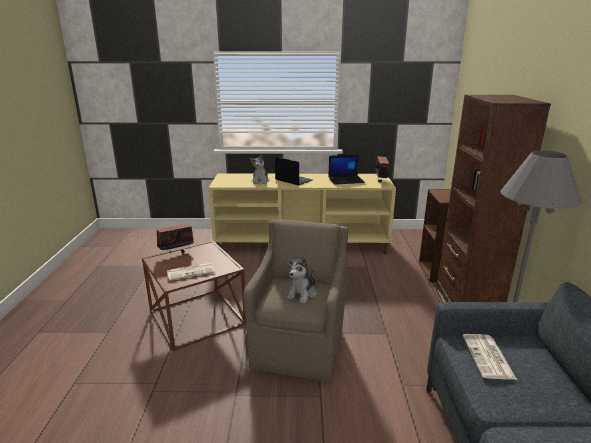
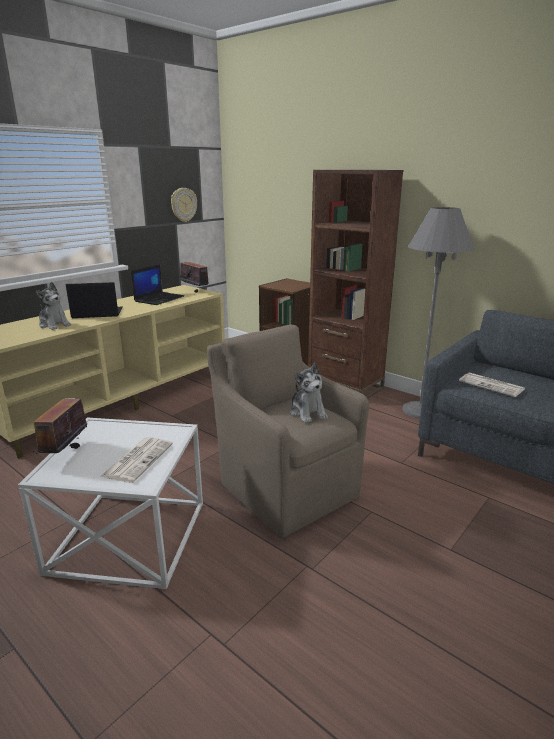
camera: 50 degrees left, 0 degrees up
brown side table [142,241,246,351] -> white side table [18,418,203,589]
none -> wall clock [171,188,197,222]

